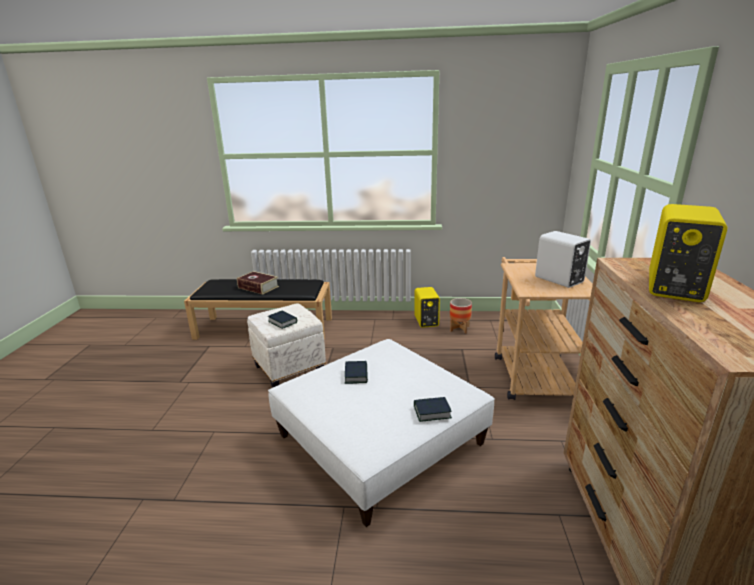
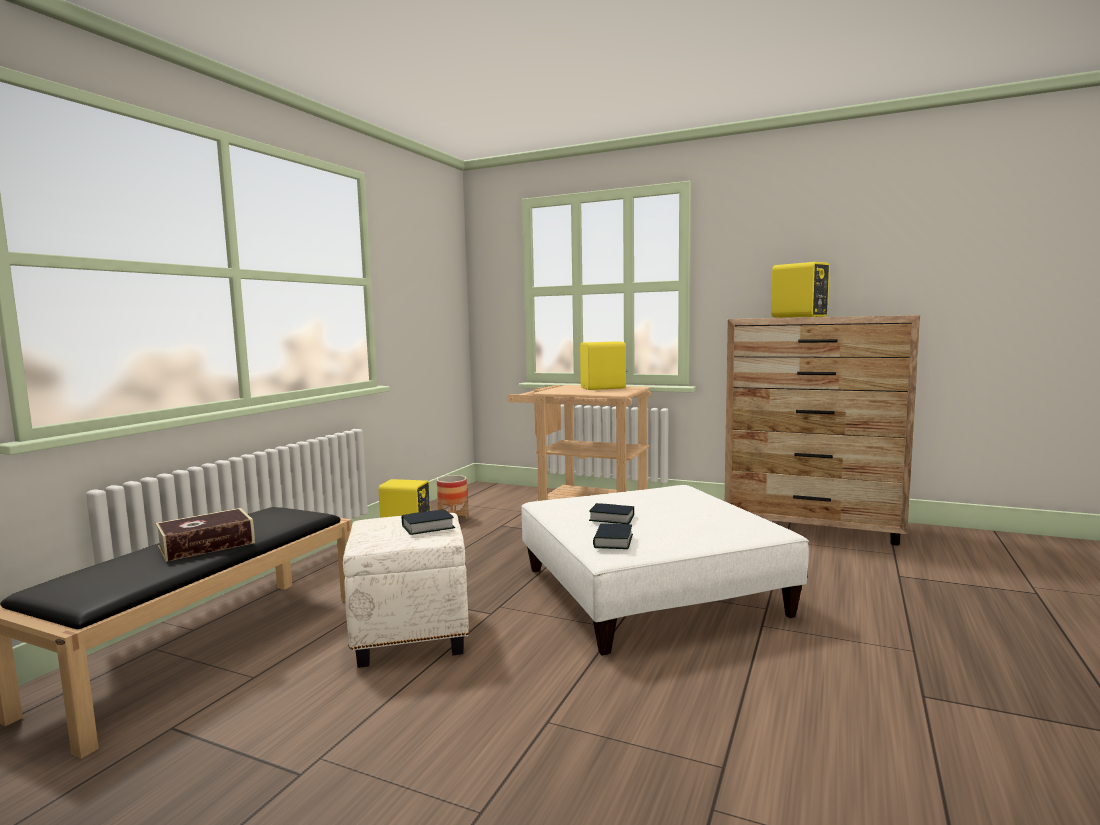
camera: 70 degrees left, 15 degrees down
book [414,397,452,422] -> book moved to [593,523,633,549]
white speaker [535,231,591,288] -> yellow speaker [580,341,627,390]

